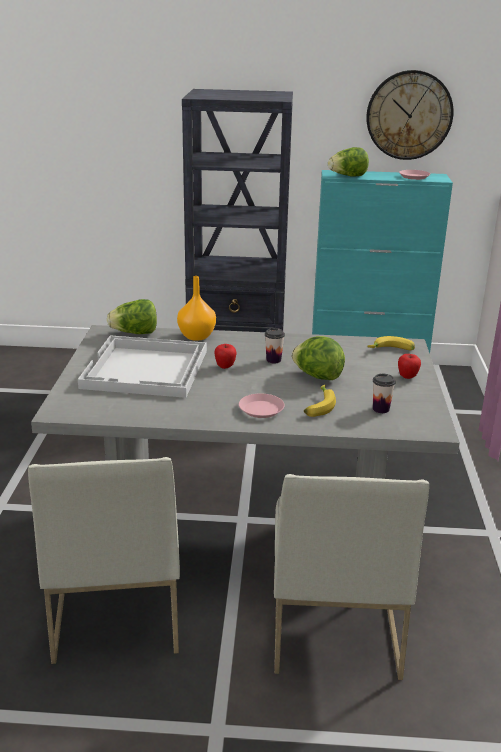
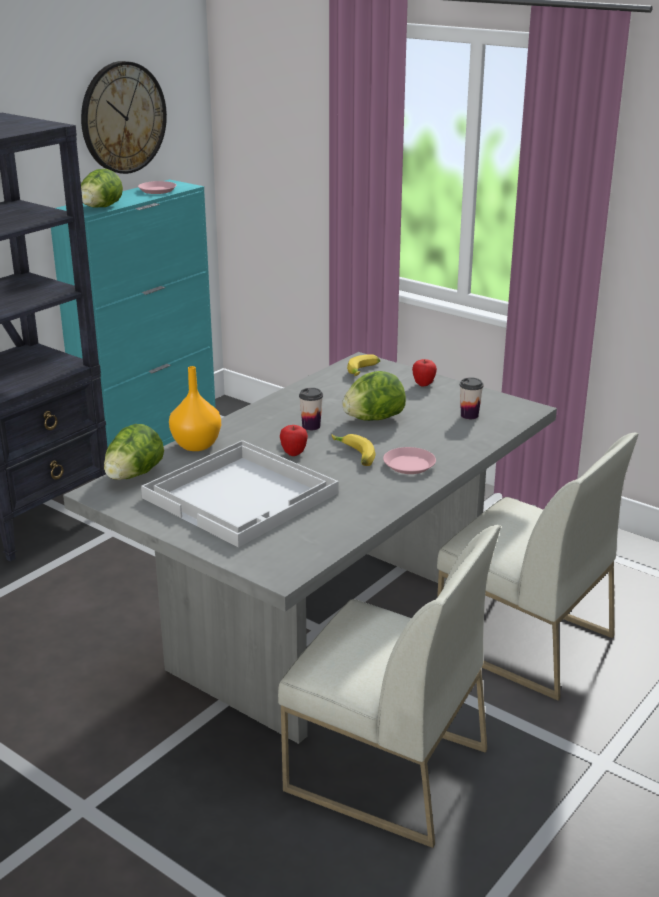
camera: 55 degrees left, 0 degrees up
banana [304,385,336,417] -> banana moved to [331,434,375,466]

